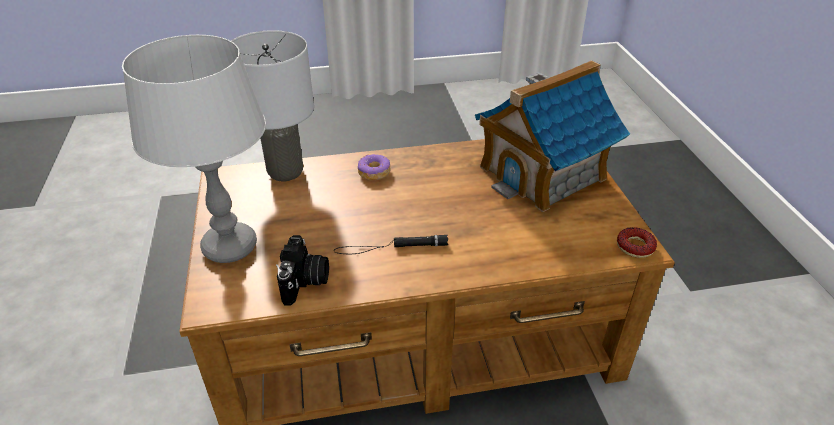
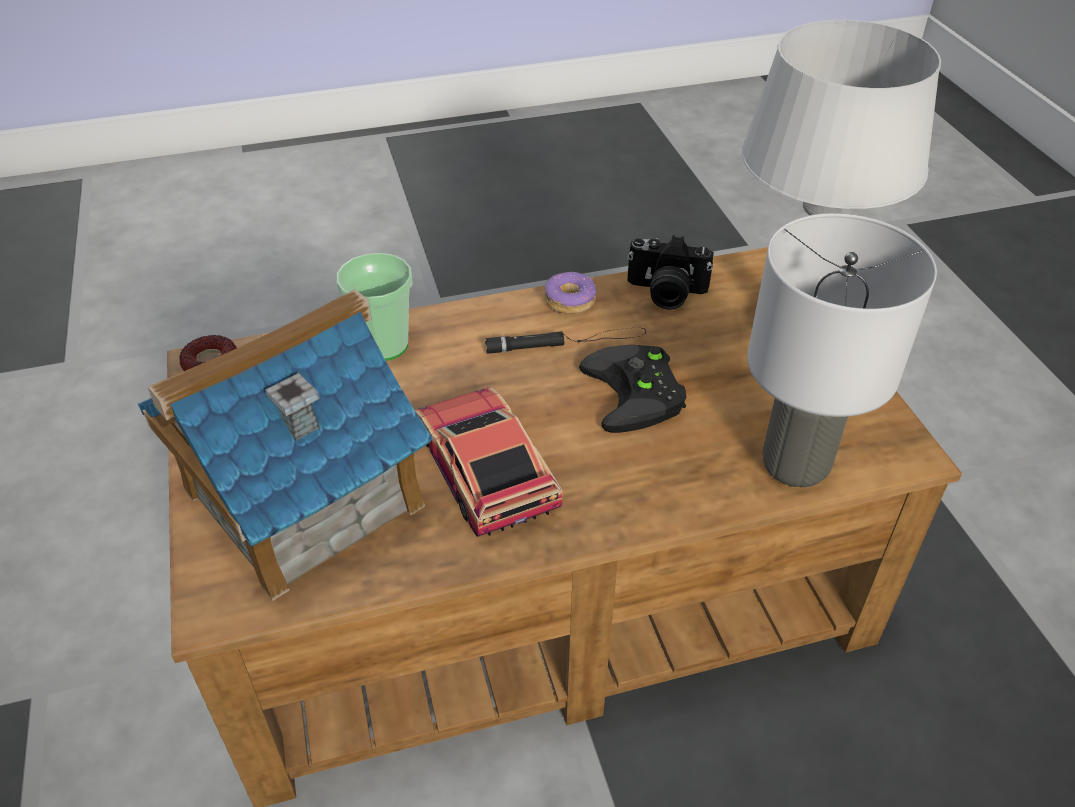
camera: 175 degrees right, 5 degrees up
camera [276,235,329,306] -> camera turned 75 degrees counterclockwise [627,235,714,310]
donut [358,154,391,180] -> donut moved to [545,272,596,314]
none -> cup [336,253,413,361]
none -> toy car [415,387,563,537]
none -> black game controller [579,345,686,433]

